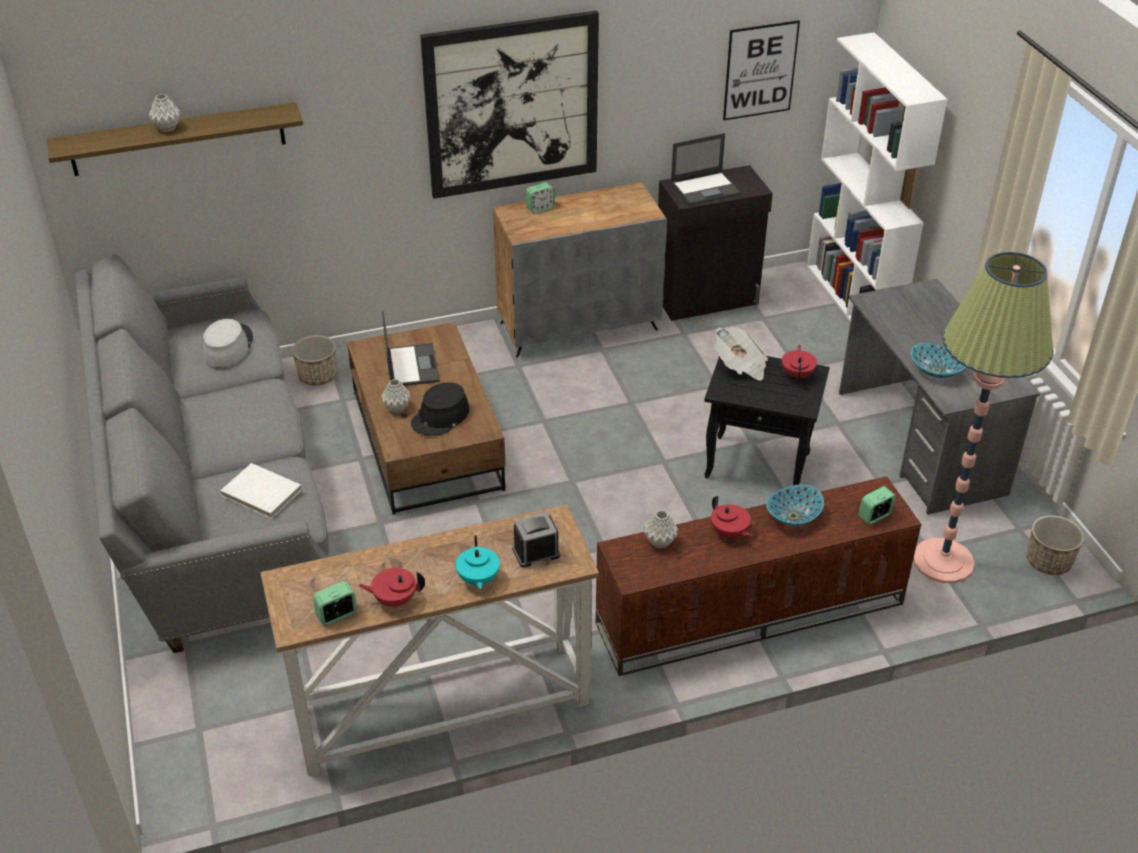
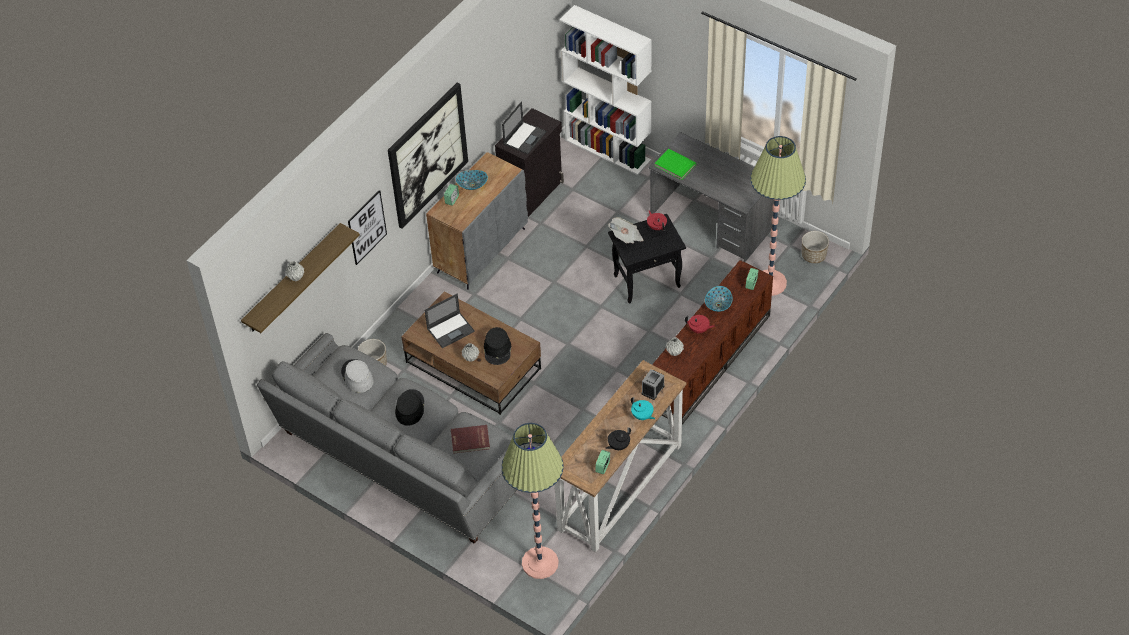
camera: 35 degrees left, 10 degrees up
white book [220,463,302,519] -> red book [451,425,490,454]
red teapot [358,568,425,608] -> black teapot [605,427,631,450]
laptop [382,311,440,386] -> laptop turned 105 degrees clockwise [425,294,475,348]
picture [723,20,800,120] -> picture moved to [348,190,387,265]
bowl [911,343,966,378] -> bowl moved to [456,170,488,190]
none -> black hat [395,389,424,426]
none -> floor lamp [502,423,563,579]
none -> green book [655,149,696,180]

